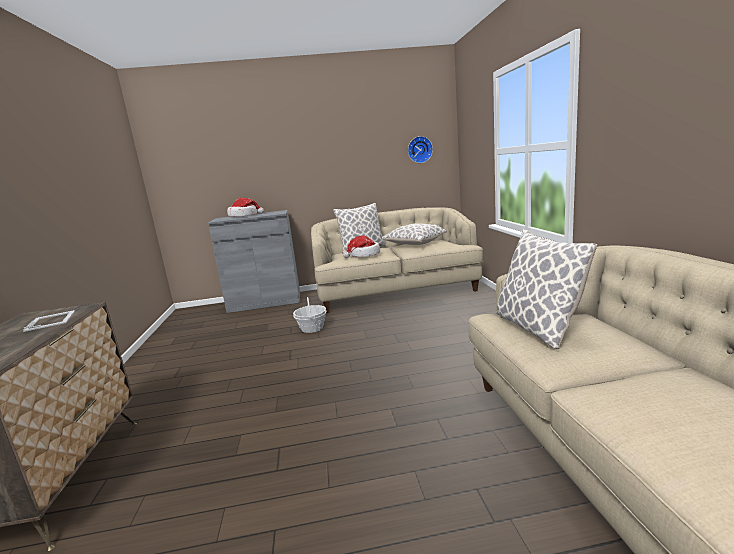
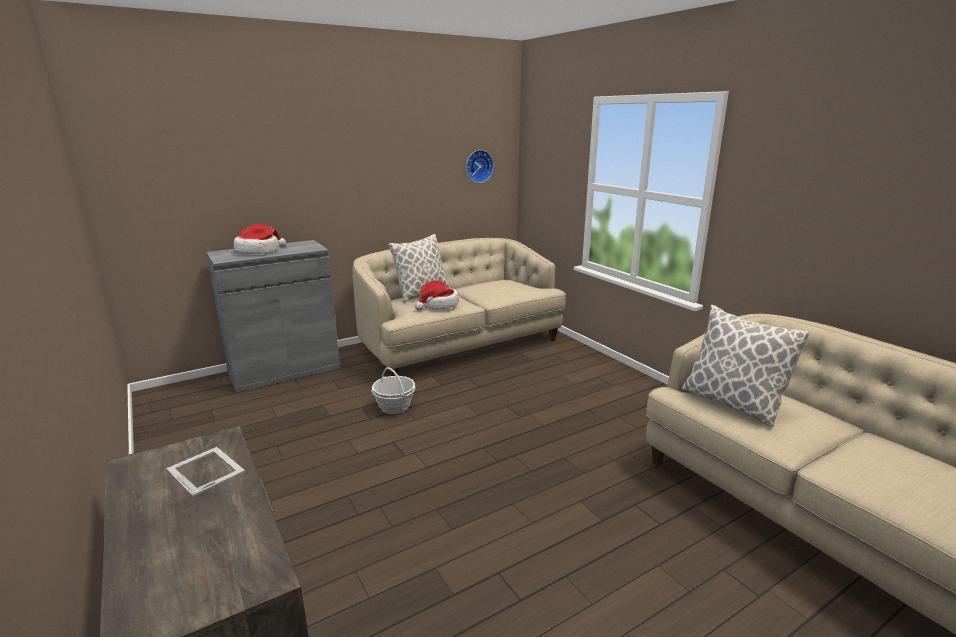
camera: 25 degrees left, 5 degrees up
pillow [382,224,447,245] -> none

